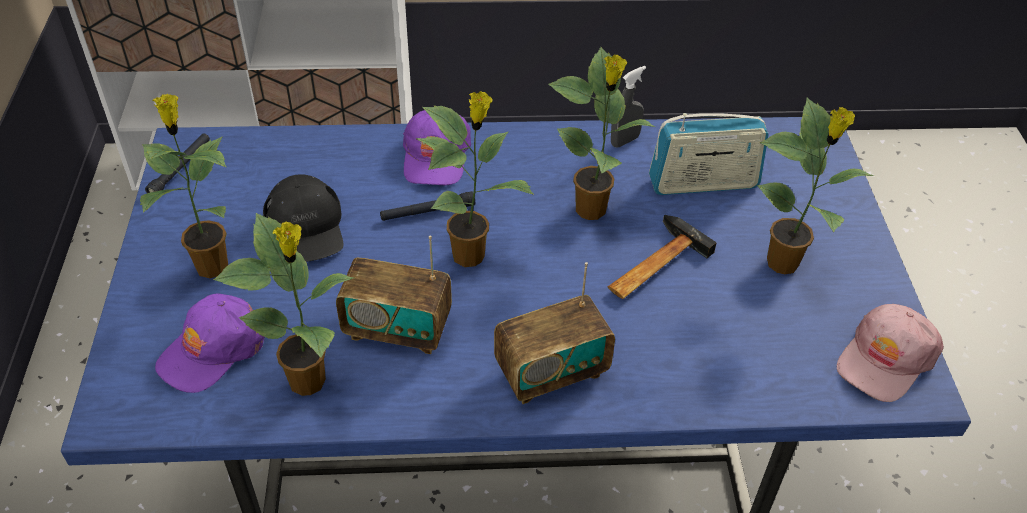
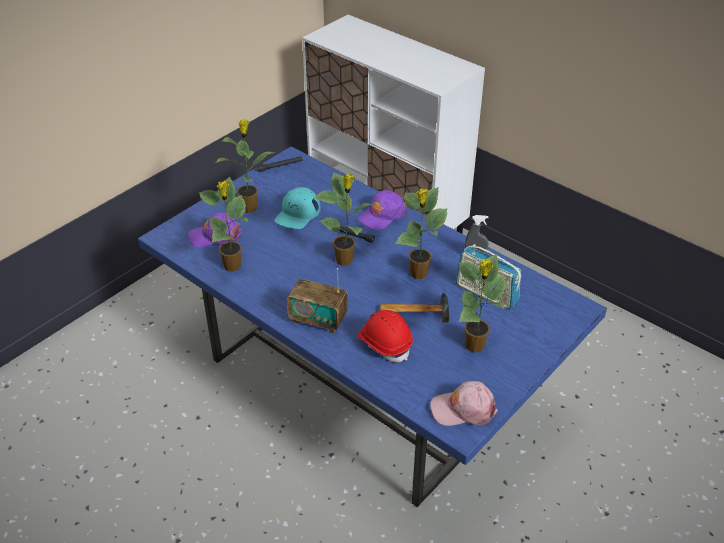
camera: 45 degrees right, 5 degrees down
black cap [263,174,344,262] -> turquoise cap [274,187,321,229]
radio [336,235,452,354] -> none
none -> red hard hat [357,310,413,362]

